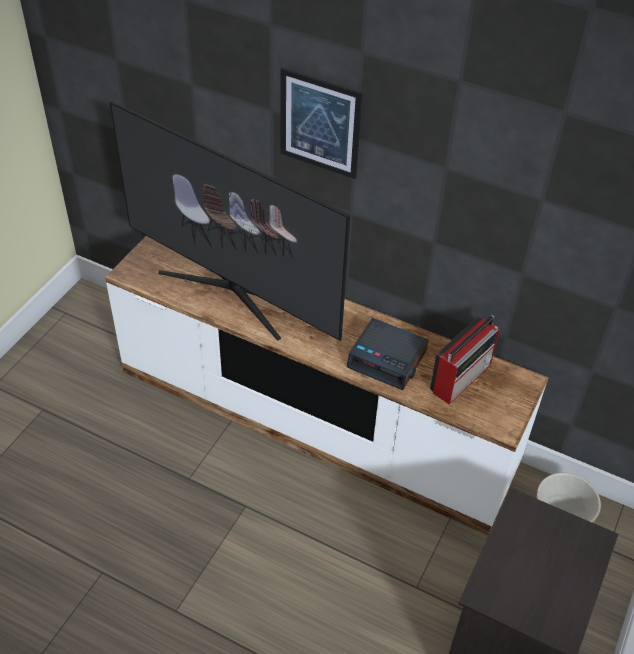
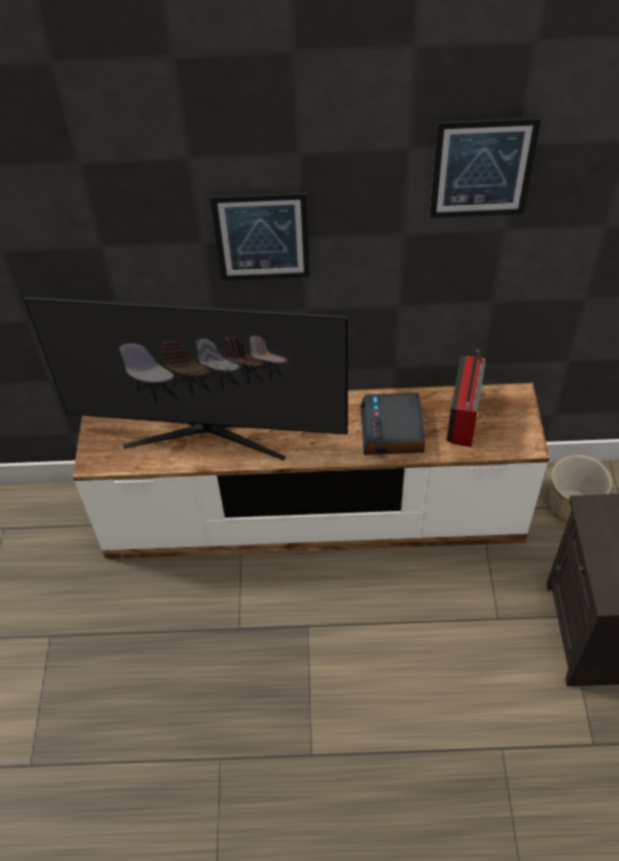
camera: 25 degrees left, 5 degrees up
alarm clock [347,318,429,390] -> alarm clock turned 90 degrees clockwise [360,393,425,455]
none -> picture [430,117,541,218]

